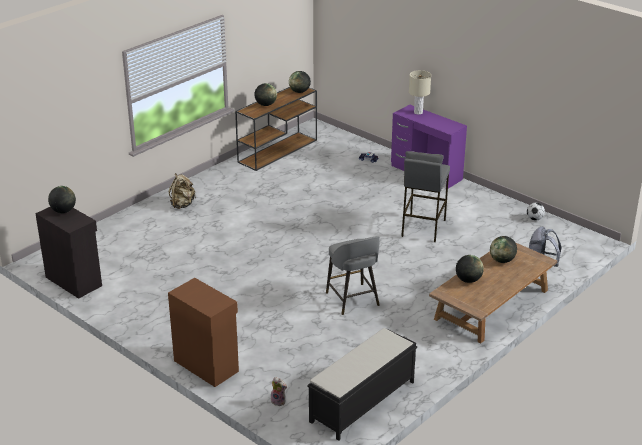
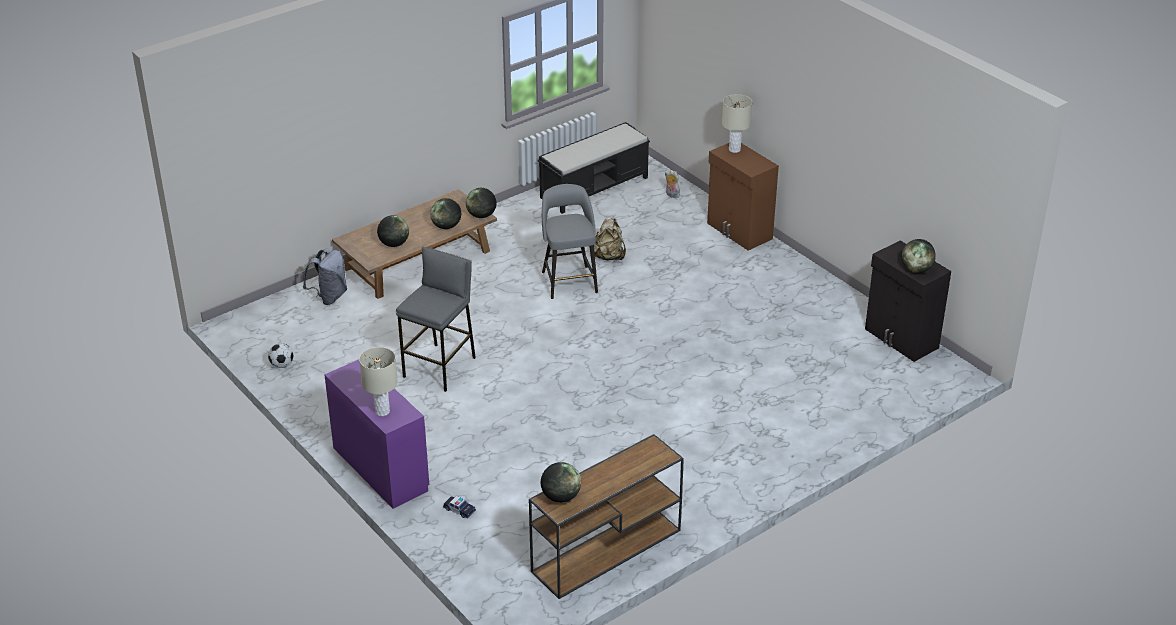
camera: 170 degrees left, 5 degrees up
beige backpack [169,173,196,209] -> beige backpack moved to [594,217,626,261]
globe [254,83,277,106] -> globe moved to [466,188,497,218]
none -> beige table lamp [722,94,752,153]

